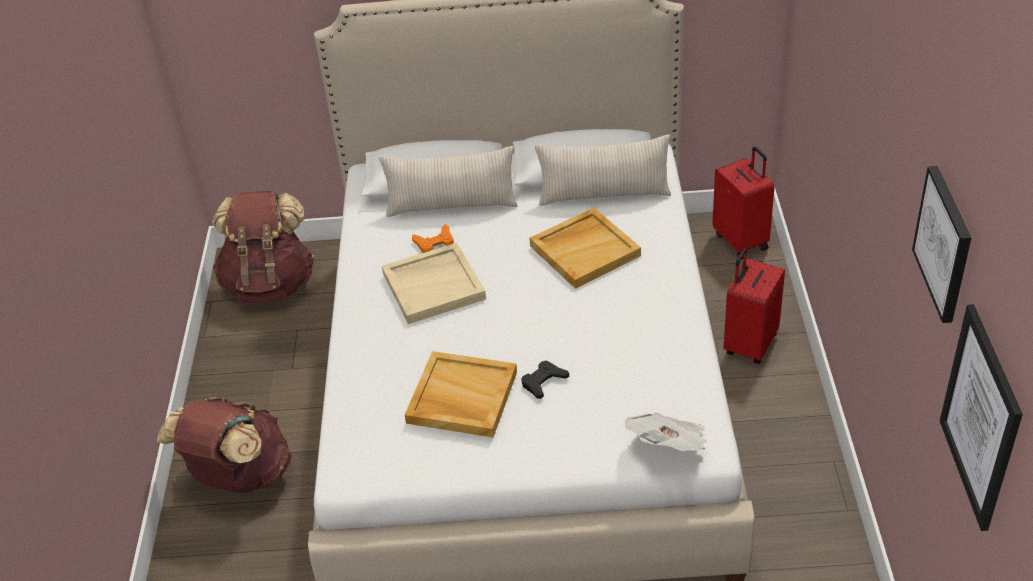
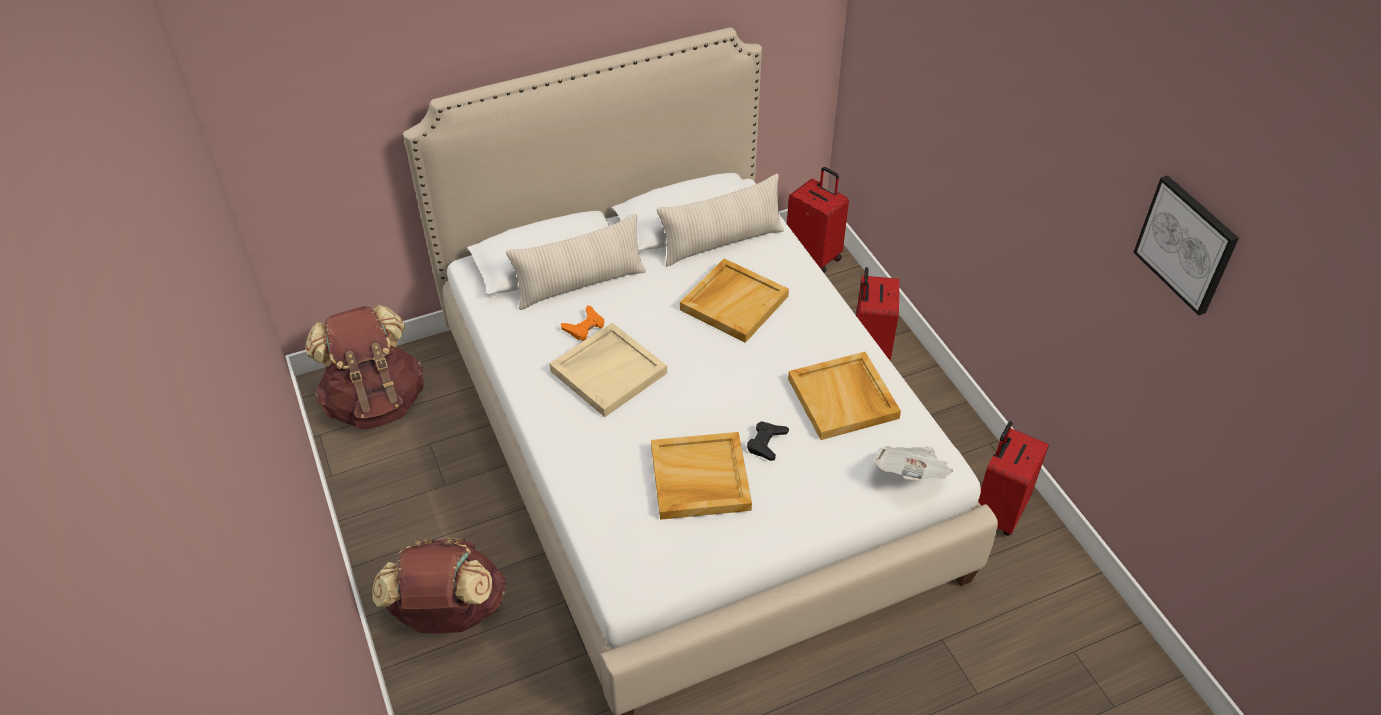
camera: 25 degrees left, 5 degrees up
picture [940,304,1023,531] -> none
none -> beige tray [788,352,901,440]
none -> red suitcase [978,421,1049,536]

